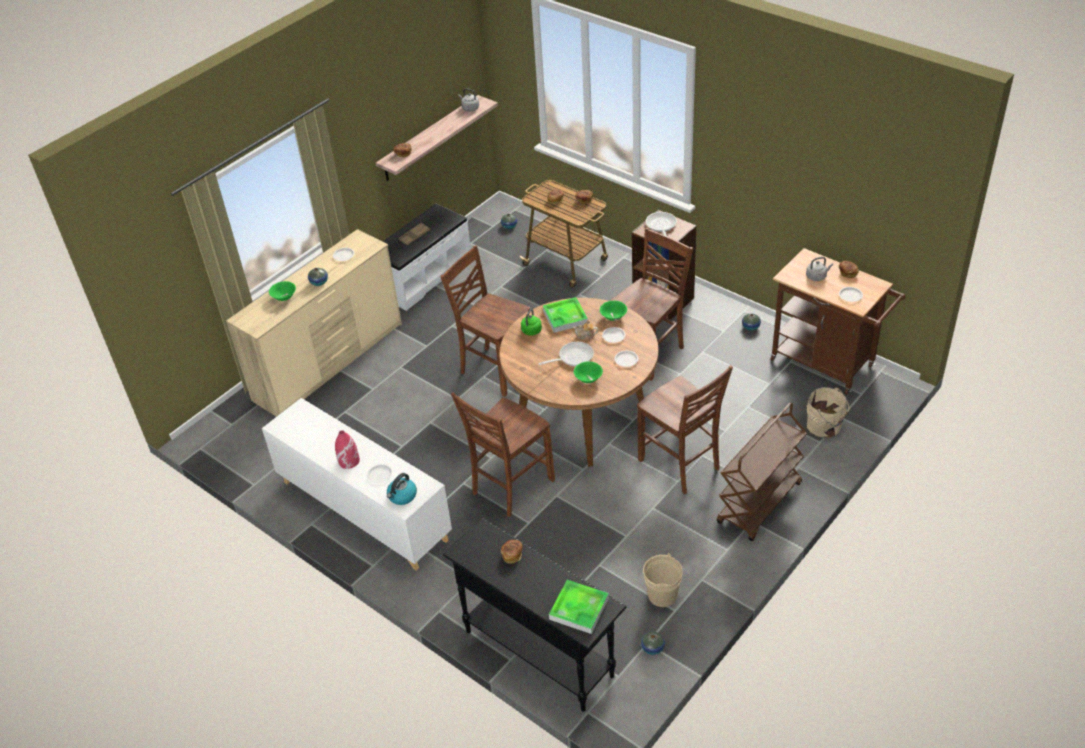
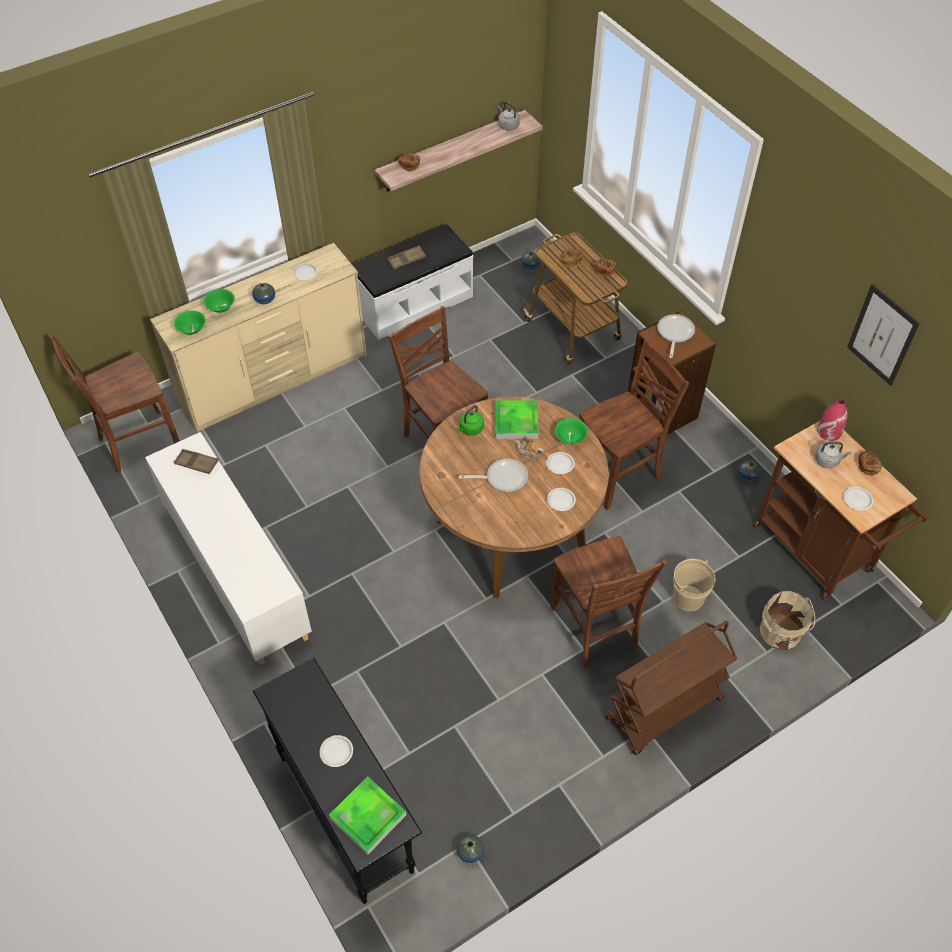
camera: 15 degrees right, 10 degrees up
red vase [335,430,360,469] -> red vase moved to [817,399,848,441]
white plate [367,464,393,483] -> white plate moved to [319,735,353,767]
kettle [387,473,417,505] -> none
brown chair [451,392,555,517] -> brown chair moved to [50,336,180,473]
bread [501,540,523,564] -> none
green bowl [574,361,603,383] -> green bowl moved to [174,311,206,335]
beige bucket [643,553,683,607] -> beige bucket moved to [673,559,715,612]
none -> brown tray [174,449,218,474]
none -> picture [847,284,920,386]

